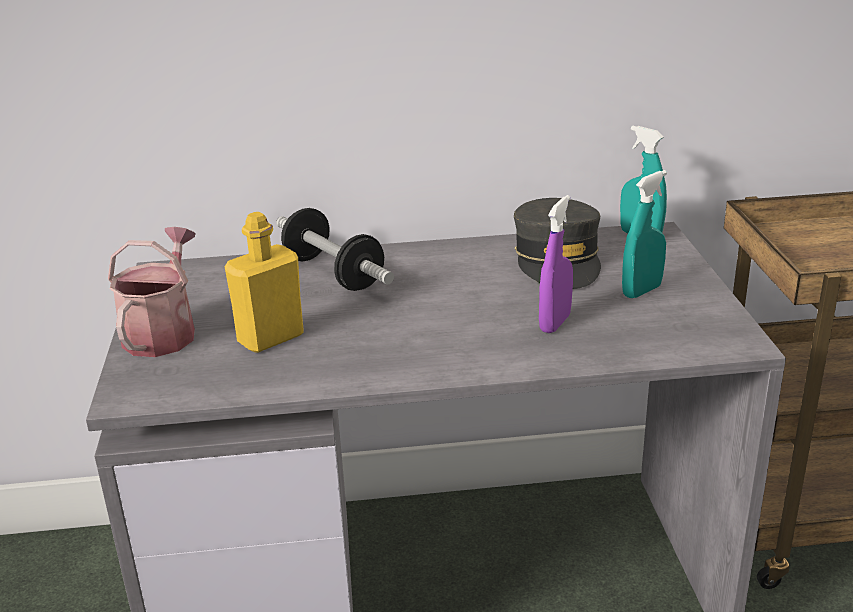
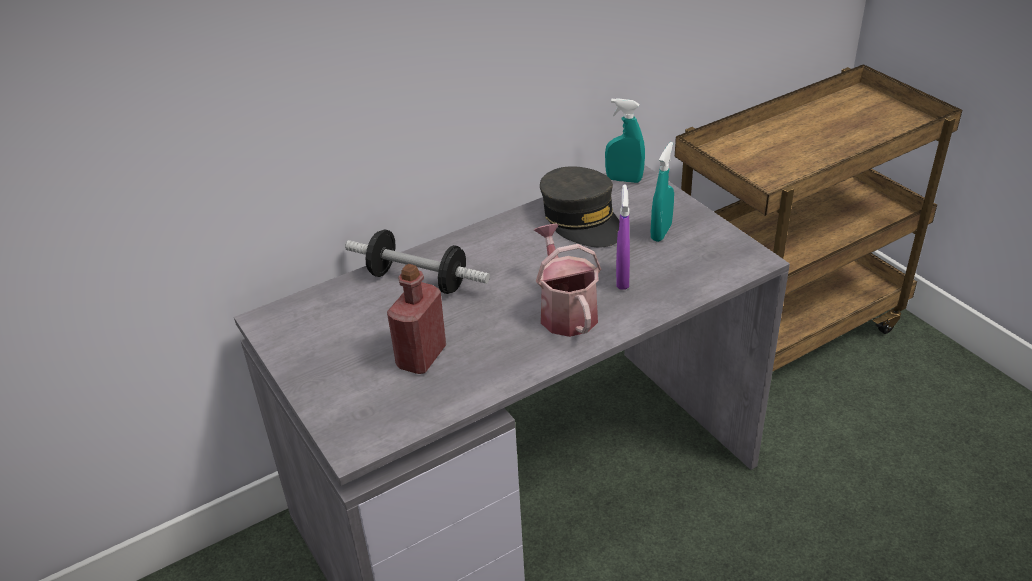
camera: 25 degrees left, 10 degrees up
watering can [108,227,196,357] -> watering can moved to [534,223,601,337]
yellow bottle [225,212,304,353] -> red bottle [387,264,446,374]

